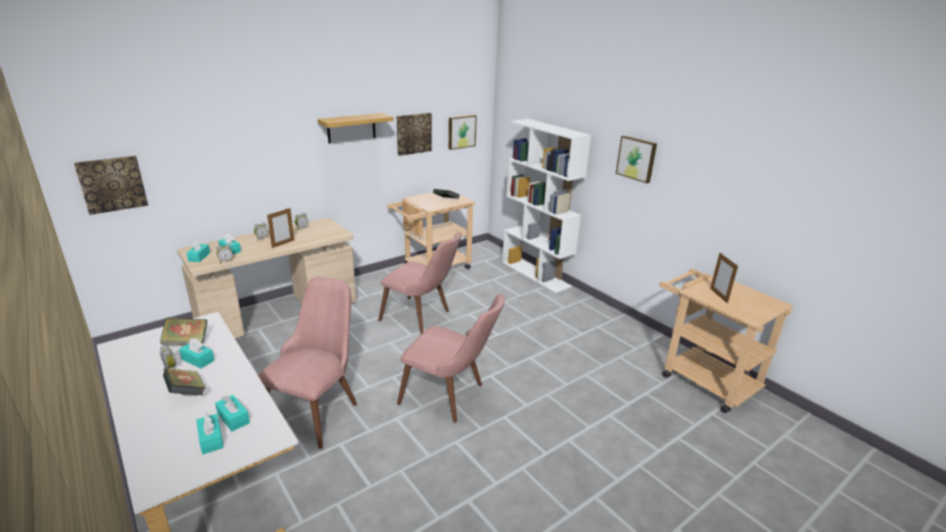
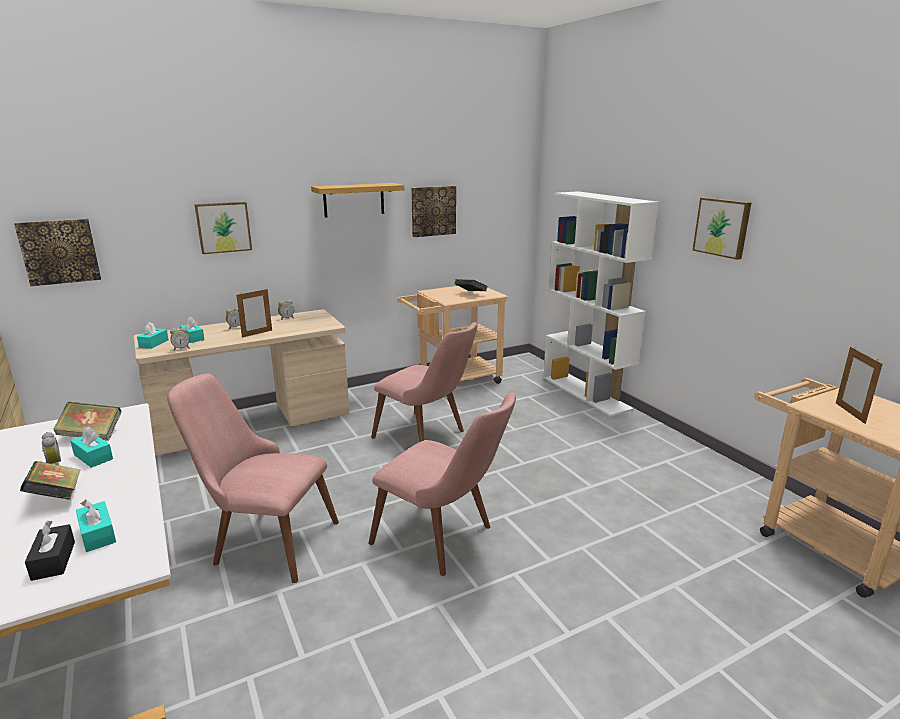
camera: 10 degrees right, 5 degrees down
turquoise tissue box [196,413,224,454] -> black tissue box [25,521,75,581]
pink chair [258,277,357,449] -> pink chair turned 105 degrees counterclockwise [167,374,339,583]
picture [449,115,477,150] -> picture moved to [195,202,252,254]

